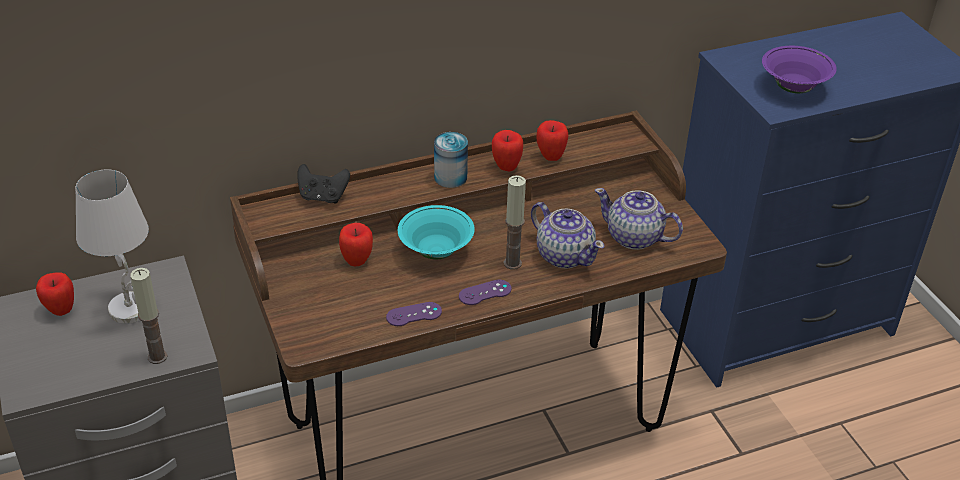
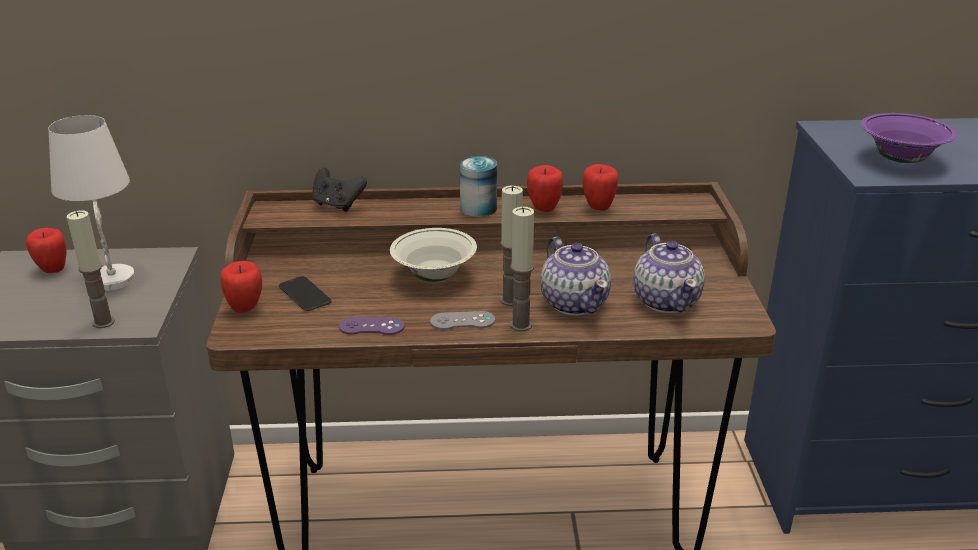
camera: 20 degrees right, 10 degrees down
apple [339,223,373,266] -> apple moved to [220,261,262,313]
turquoise bowl [398,205,475,259] -> white bowl [390,228,477,282]
purple game controller [459,280,511,305] -> grey game controller [430,311,495,330]
teapot [594,188,683,250] -> teapot turned 150 degrees counterclockwise [633,234,705,313]
none -> phone [279,276,332,311]
none -> candle [510,207,534,332]

